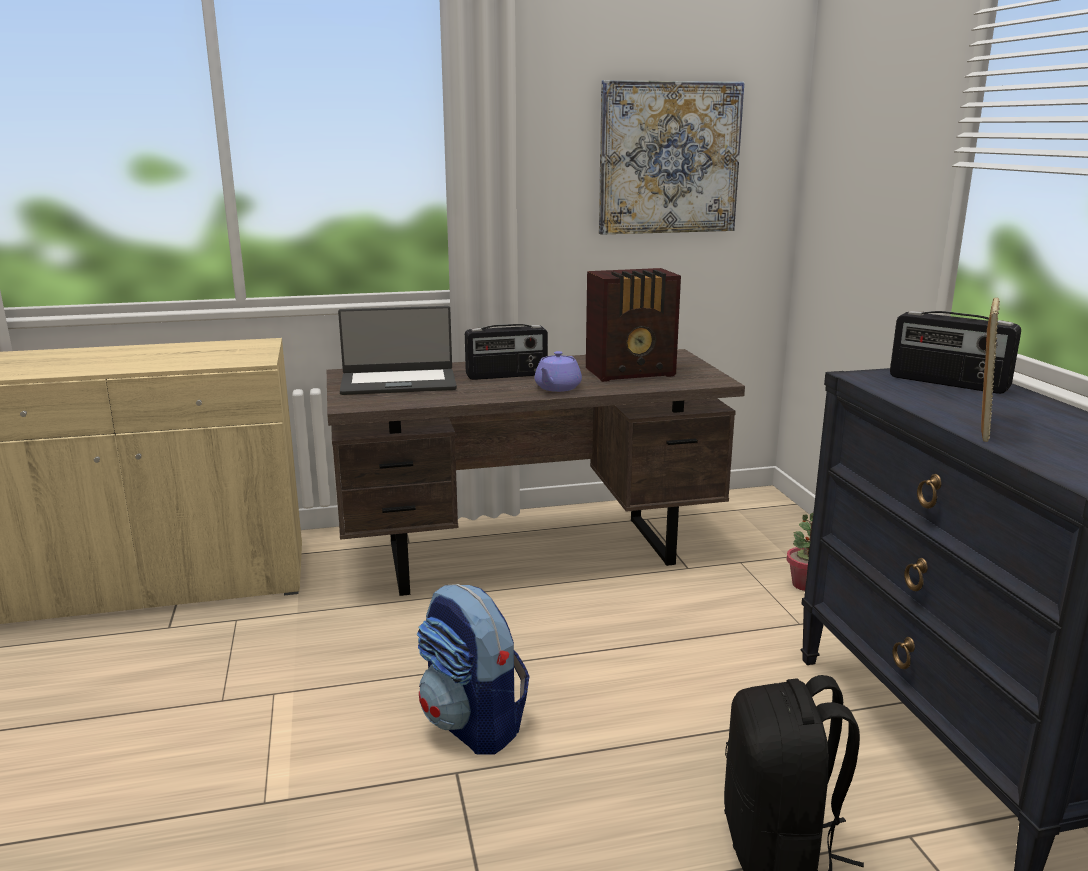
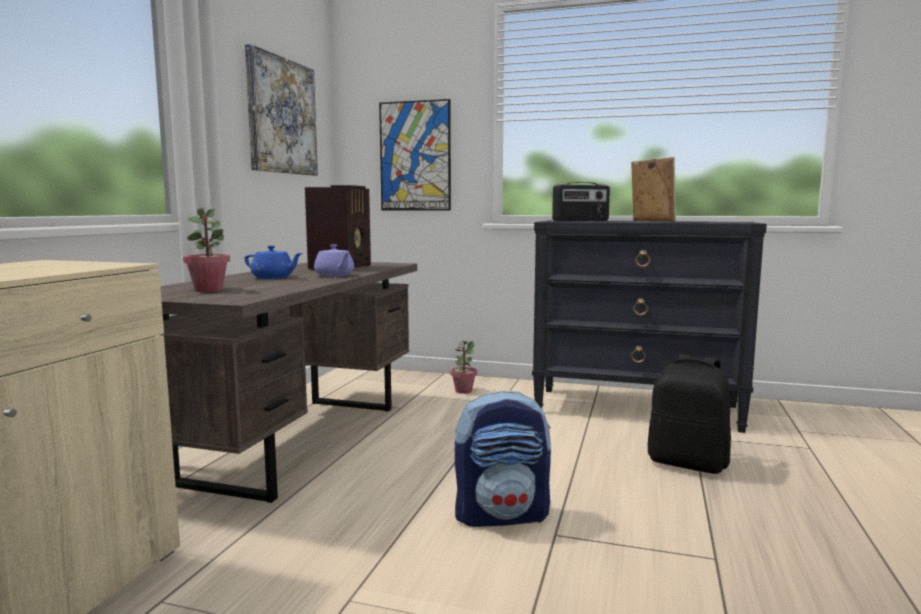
camera: 60 degrees left, 10 degrees down
laptop [338,306,457,395] -> potted plant [183,207,230,292]
radio [465,324,548,380] -> blue teapot [245,246,303,279]
none -> picture [379,99,451,211]

